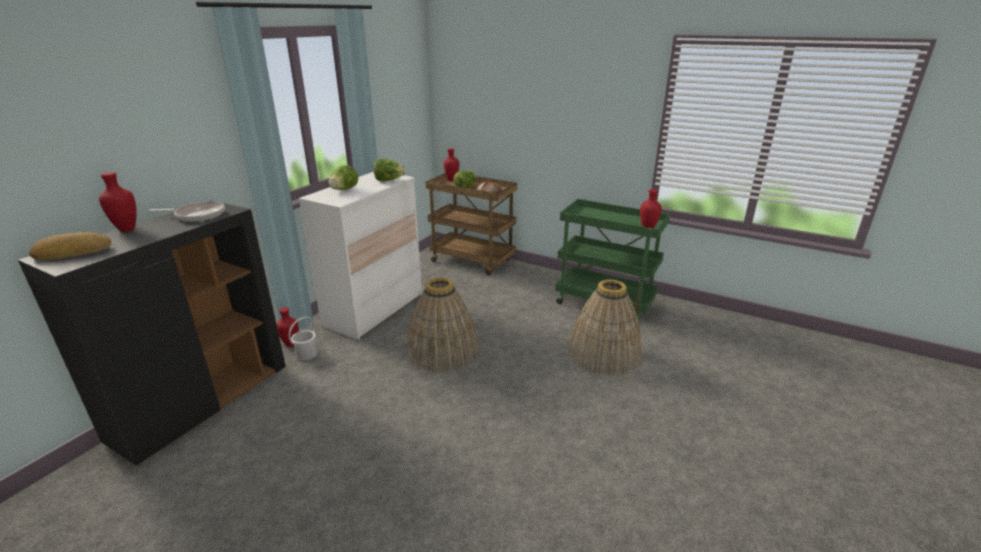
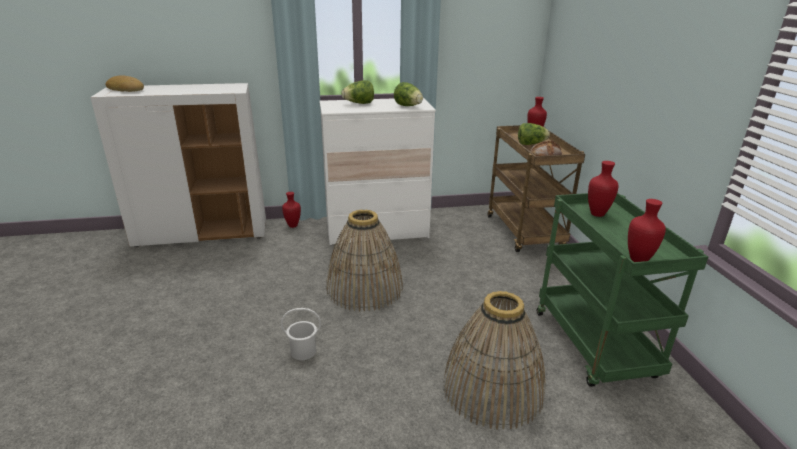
camera: 50 degrees right, 0 degrees up
black cabinet [18,201,286,466] -> white cabinet [90,83,266,247]
red vase [99,172,137,232] -> red vase moved to [588,161,619,217]
frying pan [149,202,225,222] -> none
white bucket [289,317,317,360] -> white bucket moved to [281,308,321,360]

